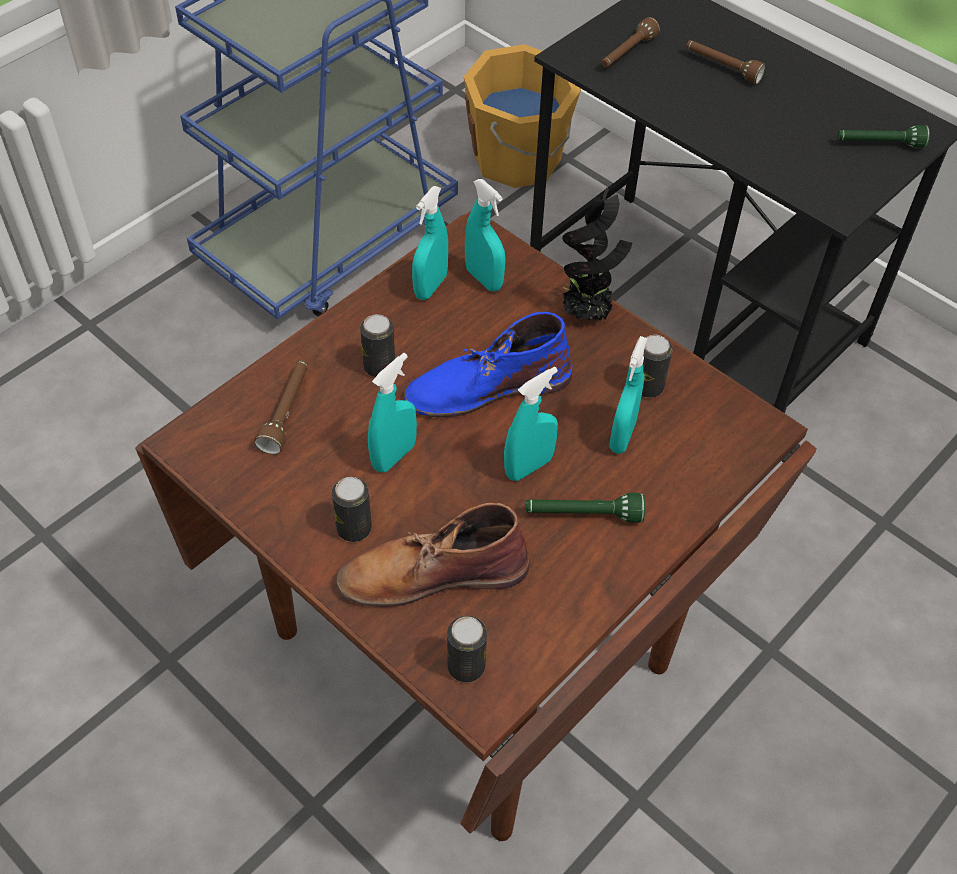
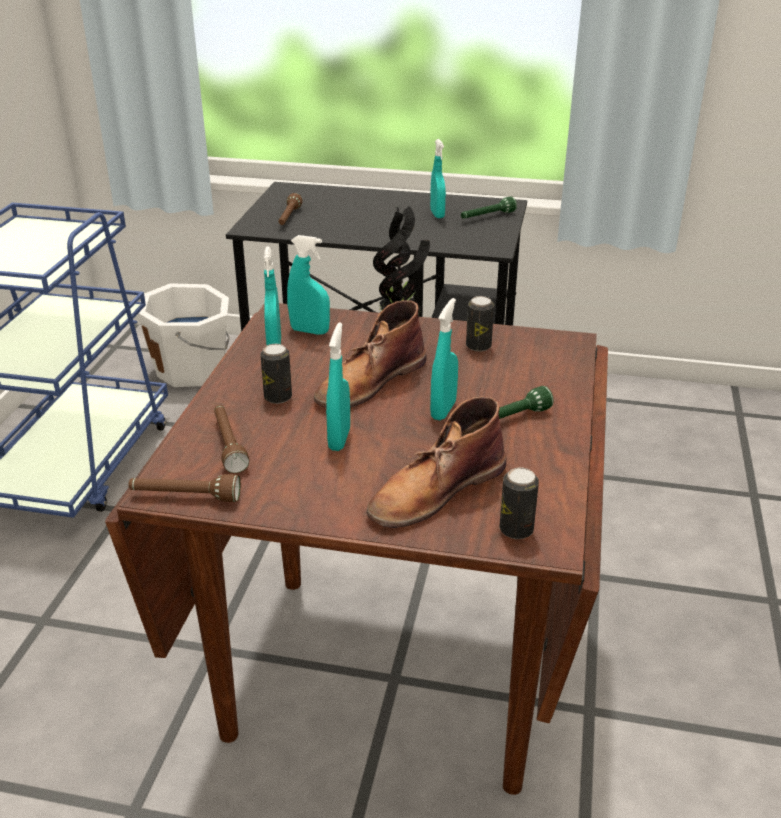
camera: 30 degrees left, 20 degrees down
can [332,477,372,542] -> none
blue boot [403,311,572,417] -> brown boot [314,300,426,408]
orange bucket [464,44,581,188] -> white bucket [138,283,230,387]
turquoise spray bottle [609,336,647,454] -> turquoise spray bottle moved to [430,139,446,218]
brown flashlight [686,40,766,84] -> brown flashlight moved to [129,474,241,502]

